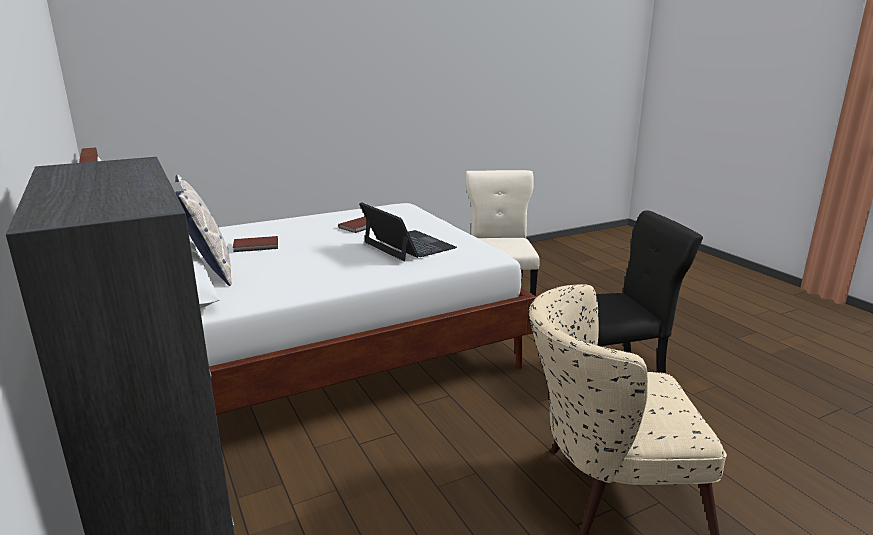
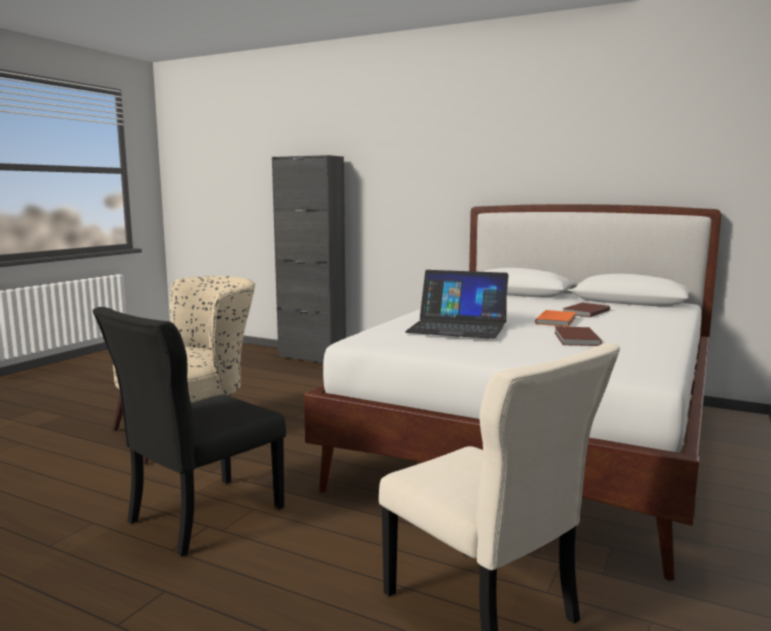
camera: 145 degrees right, 10 degrees down
pillow [175,175,232,286] -> none
none -> orange book [535,310,576,327]

